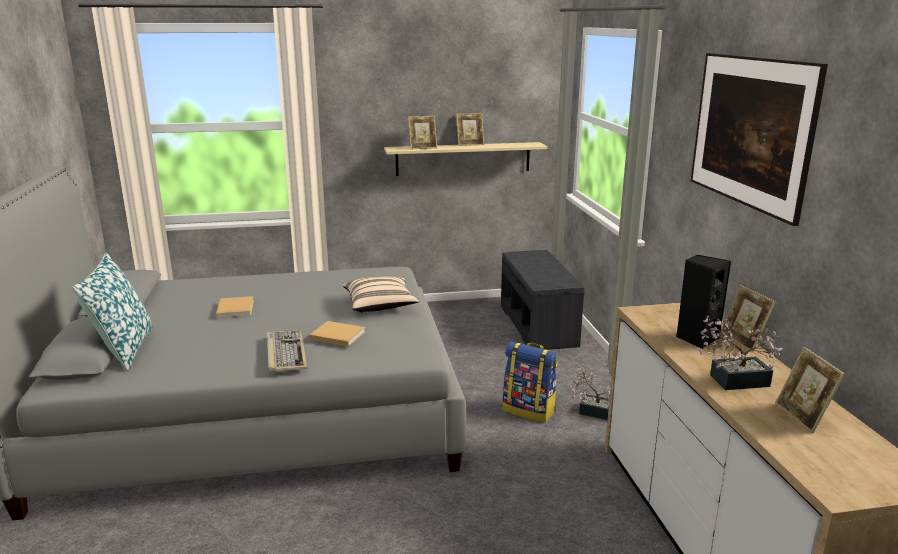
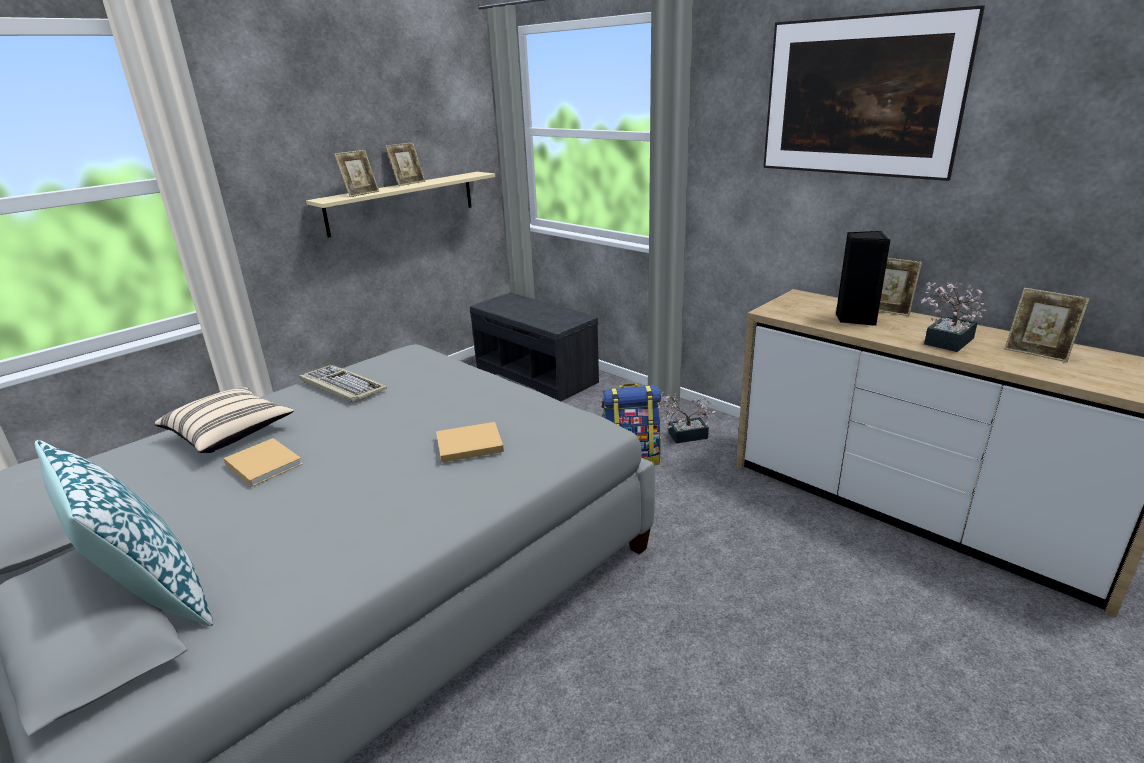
camera: 35 degrees left, 5 degrees up
keyboard [267,330,307,373] -> keyboard moved to [299,365,387,403]
beige pillow [343,277,419,313] -> beige pillow moved to [155,387,294,453]

